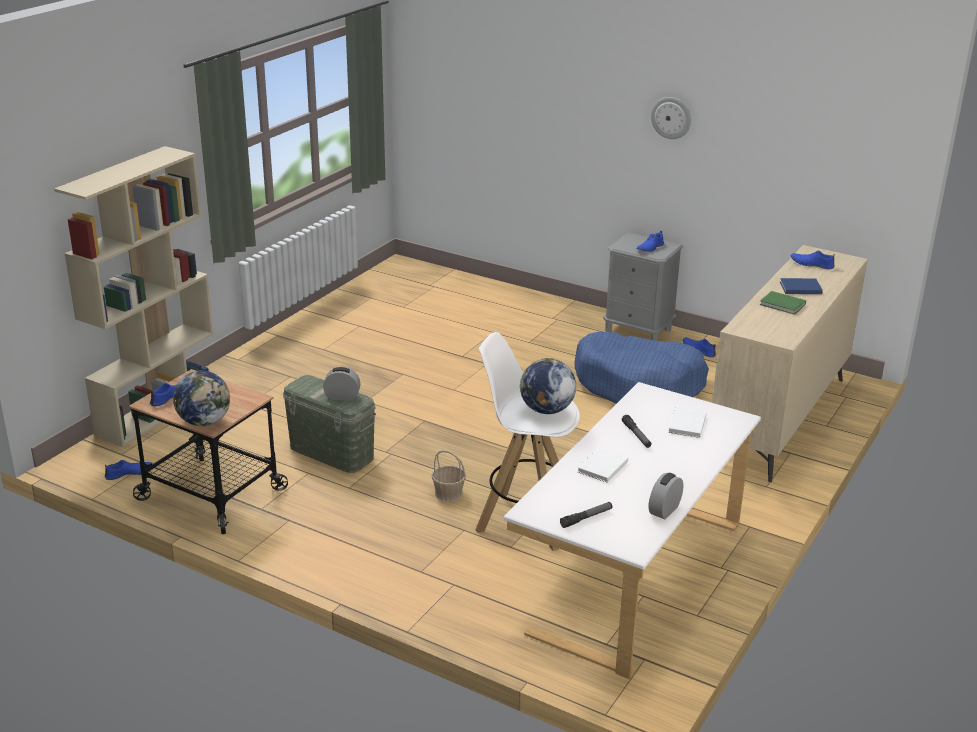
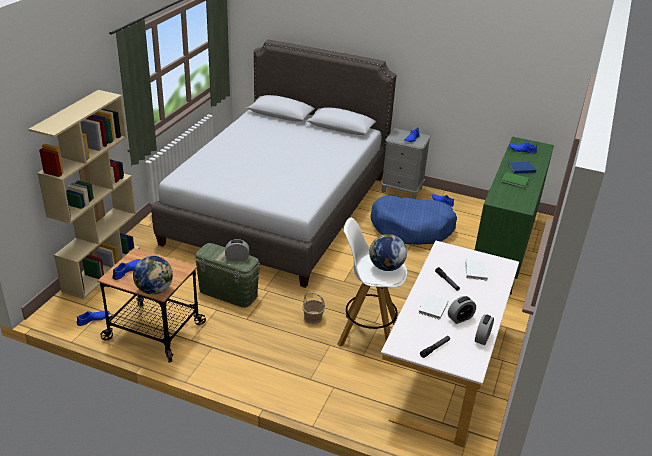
camera: 10 degrees left, 5 degrees up
wall clock [651,97,691,139] -> none
beige dresser [712,245,868,482] -> green dresser [475,137,554,294]
none -> grey bed [151,40,397,288]
none -> alarm clock [448,296,476,324]

